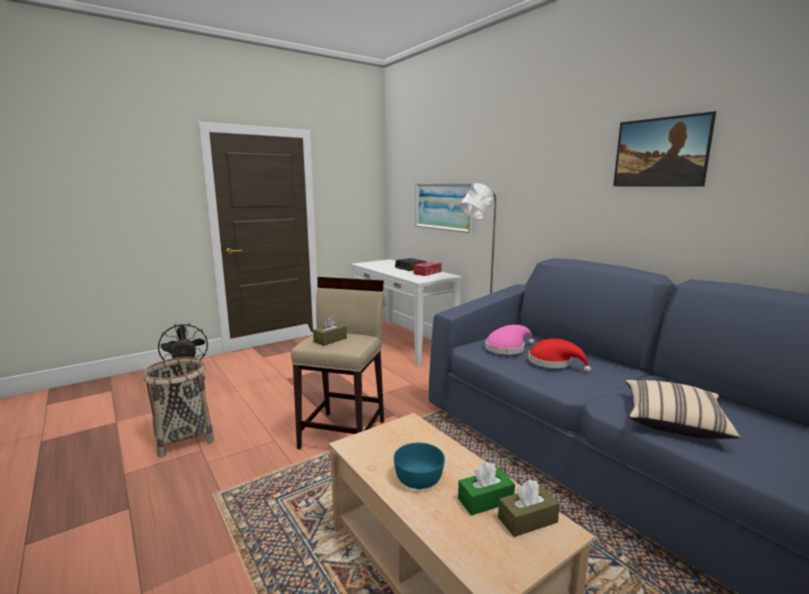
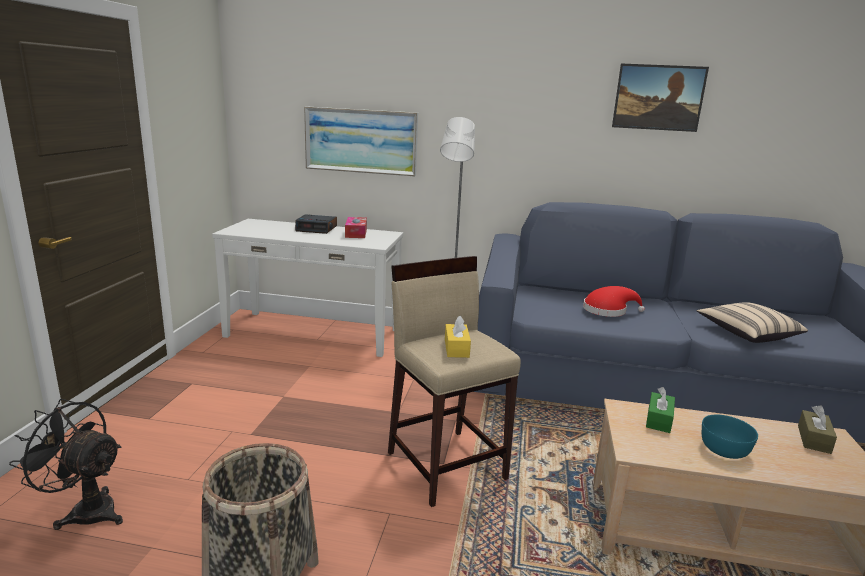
camera: 45 degrees left, 5 degrees up
brown tissue box [313,316,347,346] -> yellow tissue box [445,316,471,358]
green tissue box [458,462,515,516] -> green tissue box moved to [646,387,675,433]
pink hat [485,325,534,355] -> none

